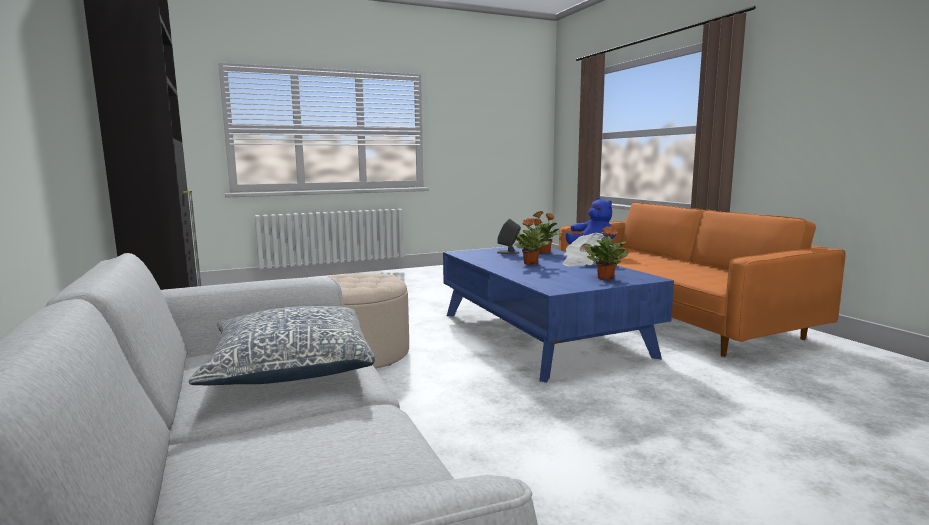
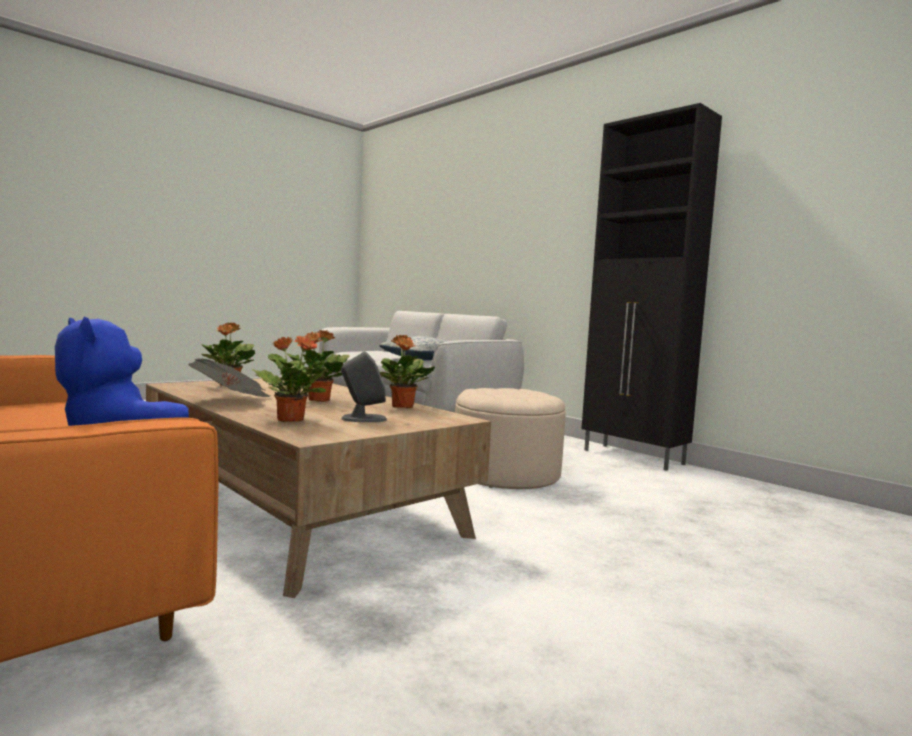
camera: 160 degrees right, 5 degrees down
blue coffee table [443,246,674,383] -> brown coffee table [146,378,491,598]
none -> potted plant [380,335,435,408]

